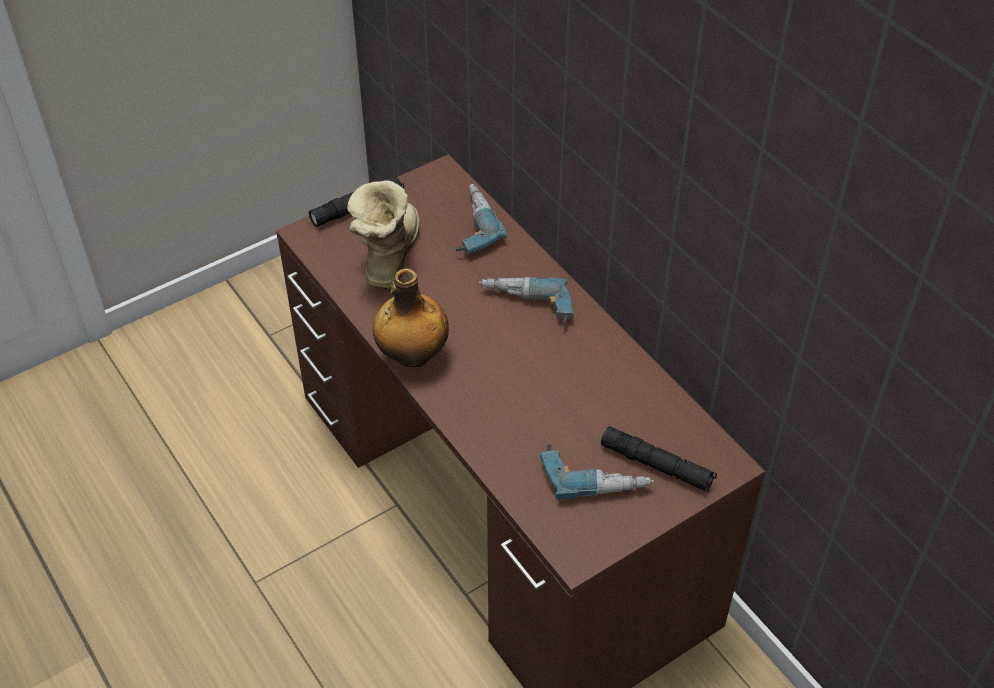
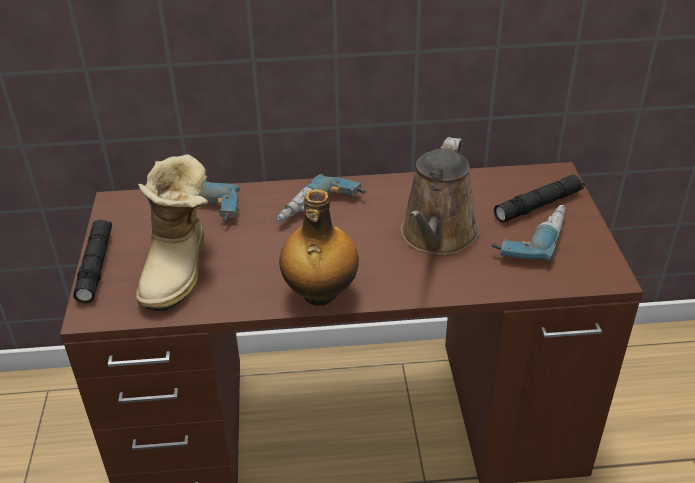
camera: 60 degrees left, 10 degrees down
boot [347,180,419,289] -> boot turned 120 degrees counterclockwise [136,154,208,311]
none -> brown watering can [400,137,479,255]

